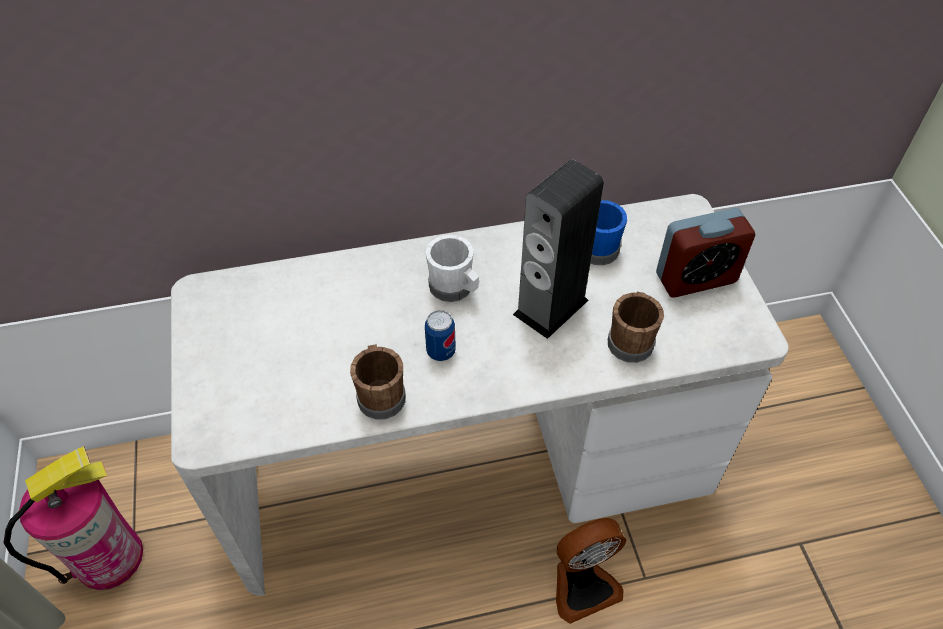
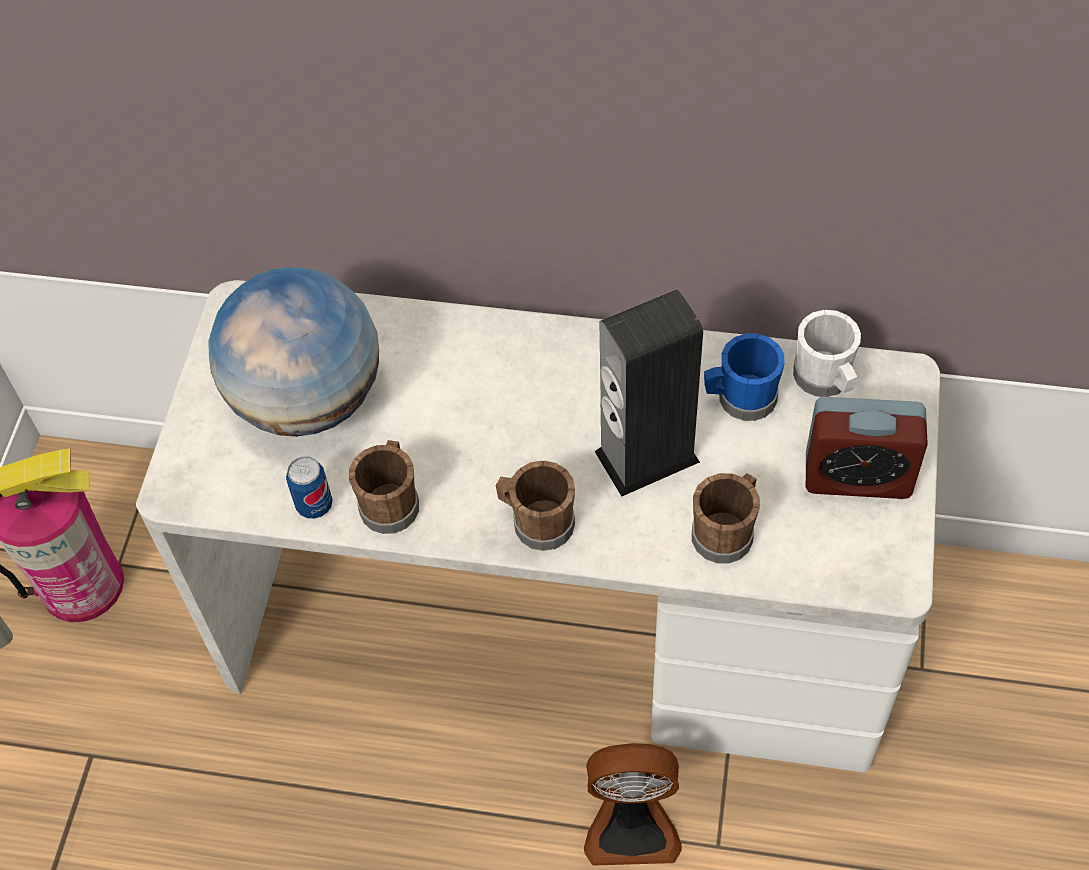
camera: 25 degrees right, 5 degrees up
can [425,310,456,361] -> can moved to [286,456,333,519]
white mug [426,235,479,302] -> white mug moved to [793,310,861,397]
none -> globe [208,267,379,437]
none -> brown mug [496,461,575,551]

